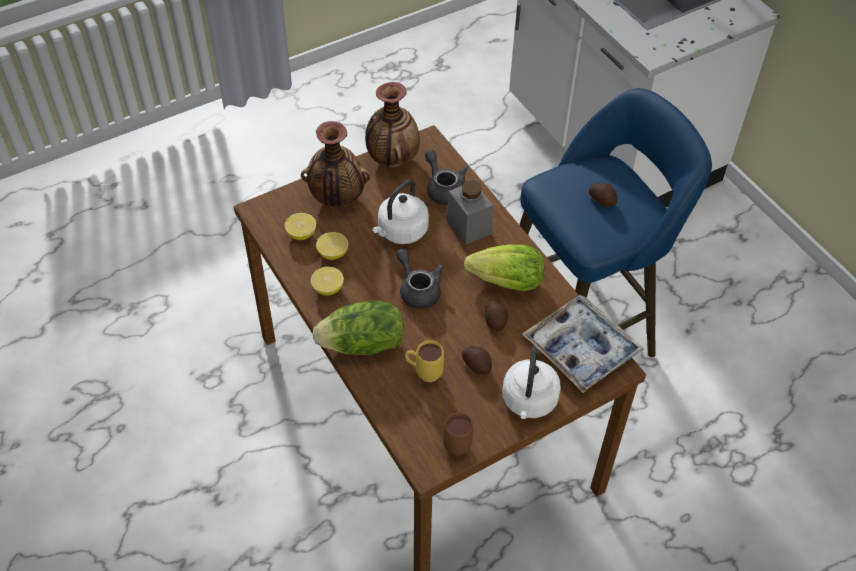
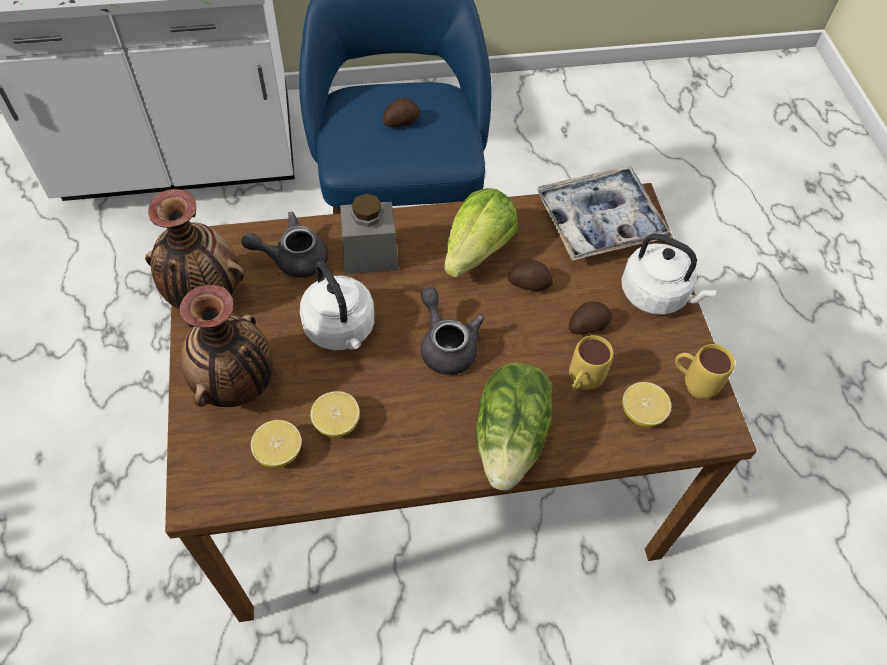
camera: 70 degrees left, 5 degrees up
lemon [311,266,344,295] -> lemon moved to [622,382,671,427]
grey teapot [396,248,443,309] -> grey teapot turned 75 degrees clockwise [421,287,485,375]
brown mug [443,408,473,455] -> yellow mug [675,344,735,399]

